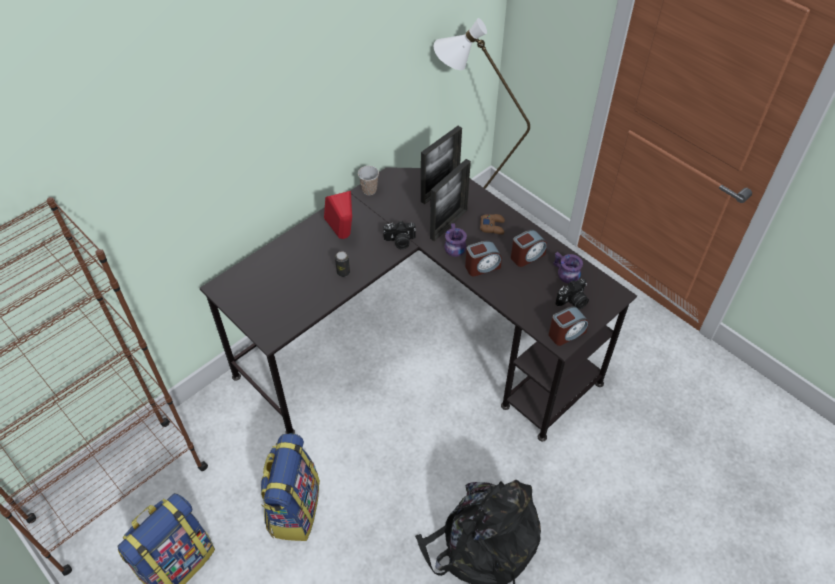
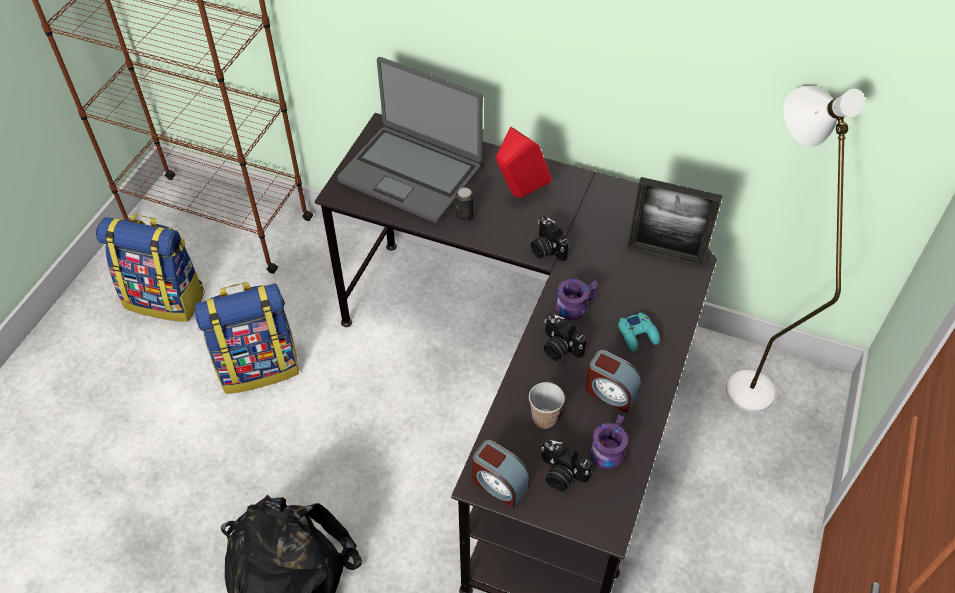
camera: 65 degrees right, 0 degrees up
cup [358,166,379,195] -> cup moved to [529,382,565,429]
picture frame [430,159,471,241] -> none
alarm clock [465,241,502,277] -> camera [544,314,587,361]
brown game controller [480,214,505,235] -> turquoise game controller [618,312,660,352]
none -> laptop [337,57,483,223]

